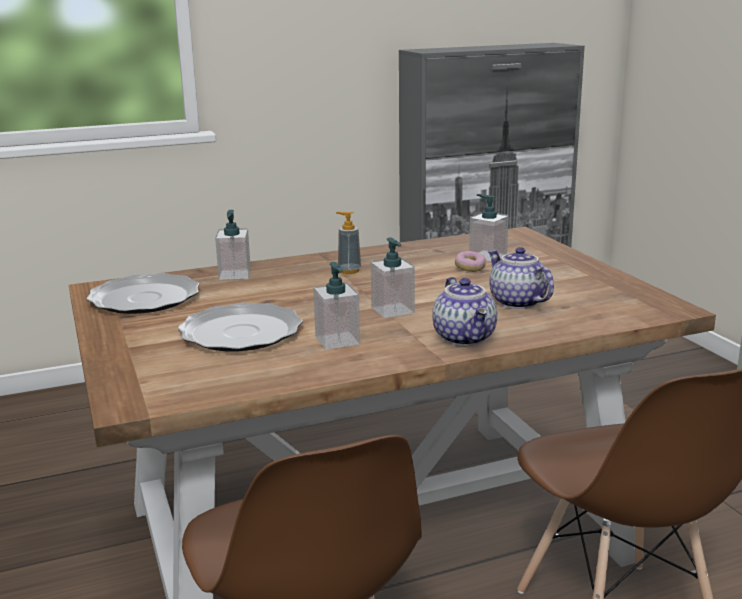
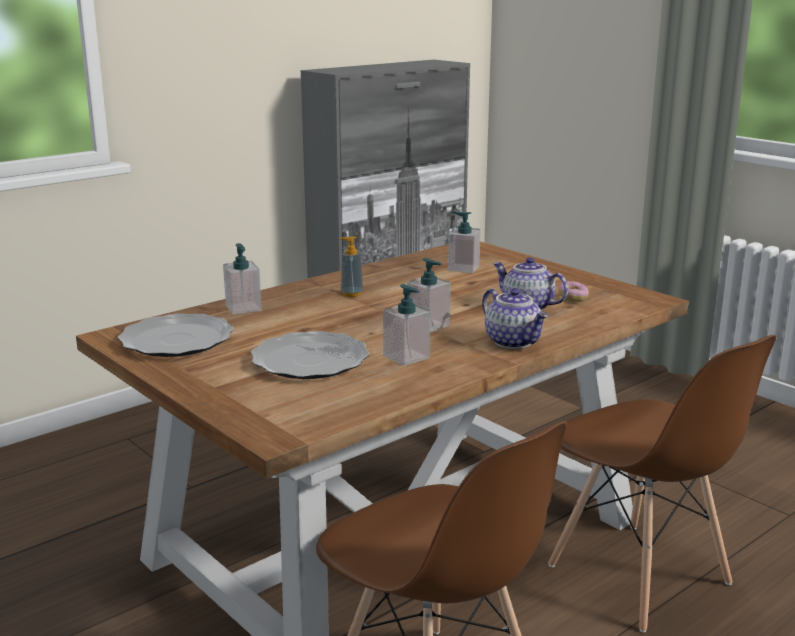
camera: 20 degrees left, 0 degrees up
donut [455,251,486,272] -> donut moved to [558,281,589,302]

